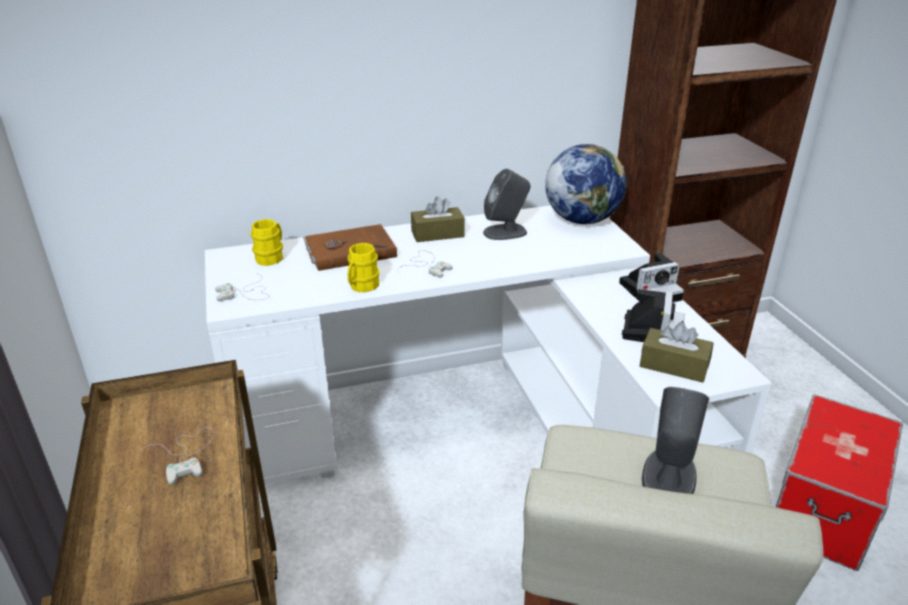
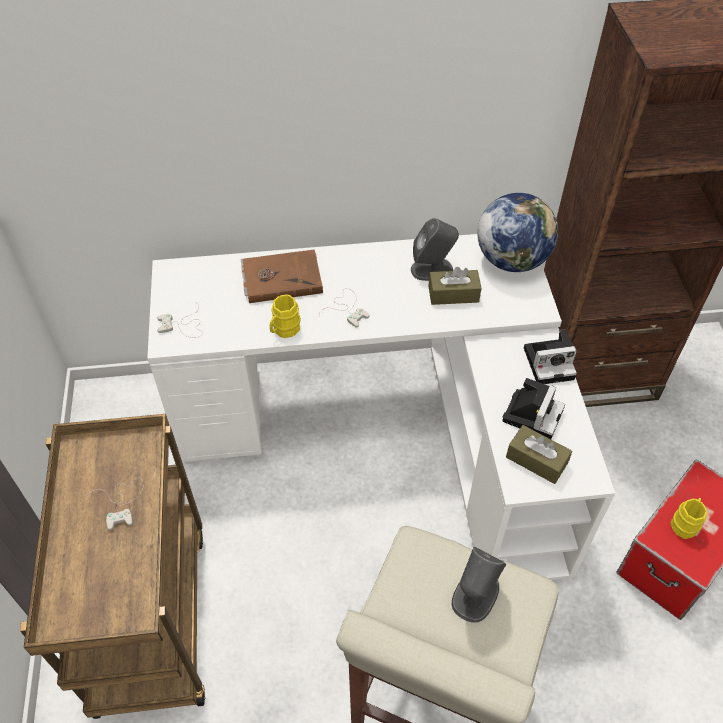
camera: 10 degrees right, 20 degrees up
yellow mug [250,219,283,266] -> yellow mug moved to [670,498,707,539]
brown tissue box [411,196,465,242] -> brown tissue box moved to [428,267,481,305]

